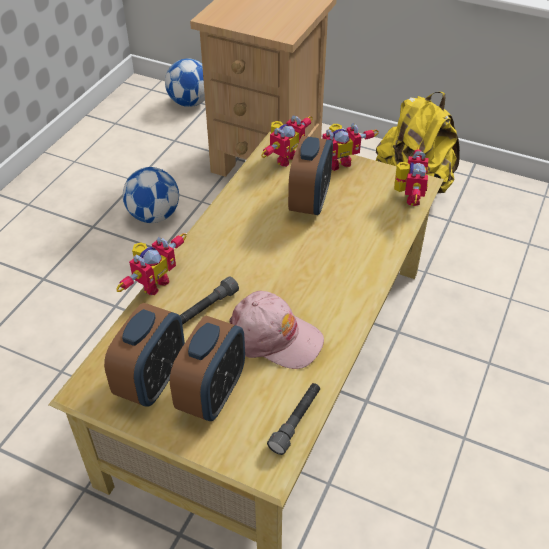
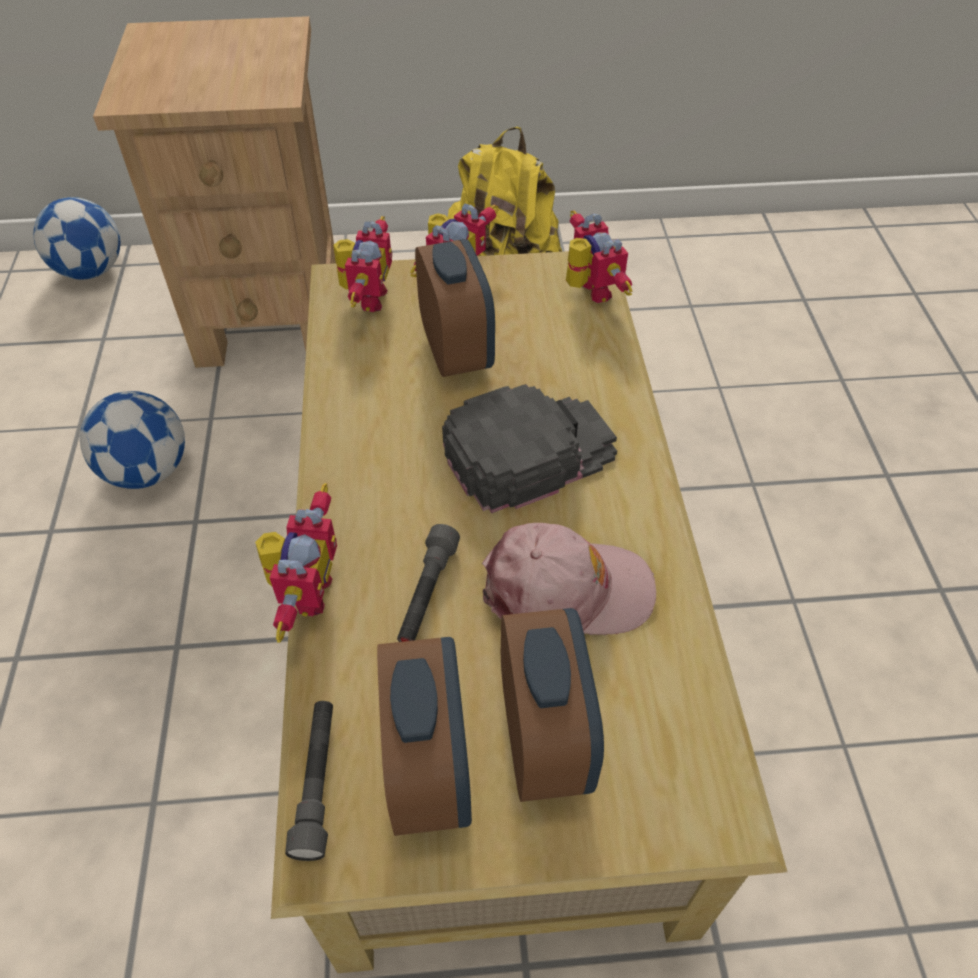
camera: 30 degrees left, 5 degrees up
grey flashlight [267,383,320,455] -> grey flashlight moved to [285,701,333,861]
none -> black cap [442,384,617,513]

